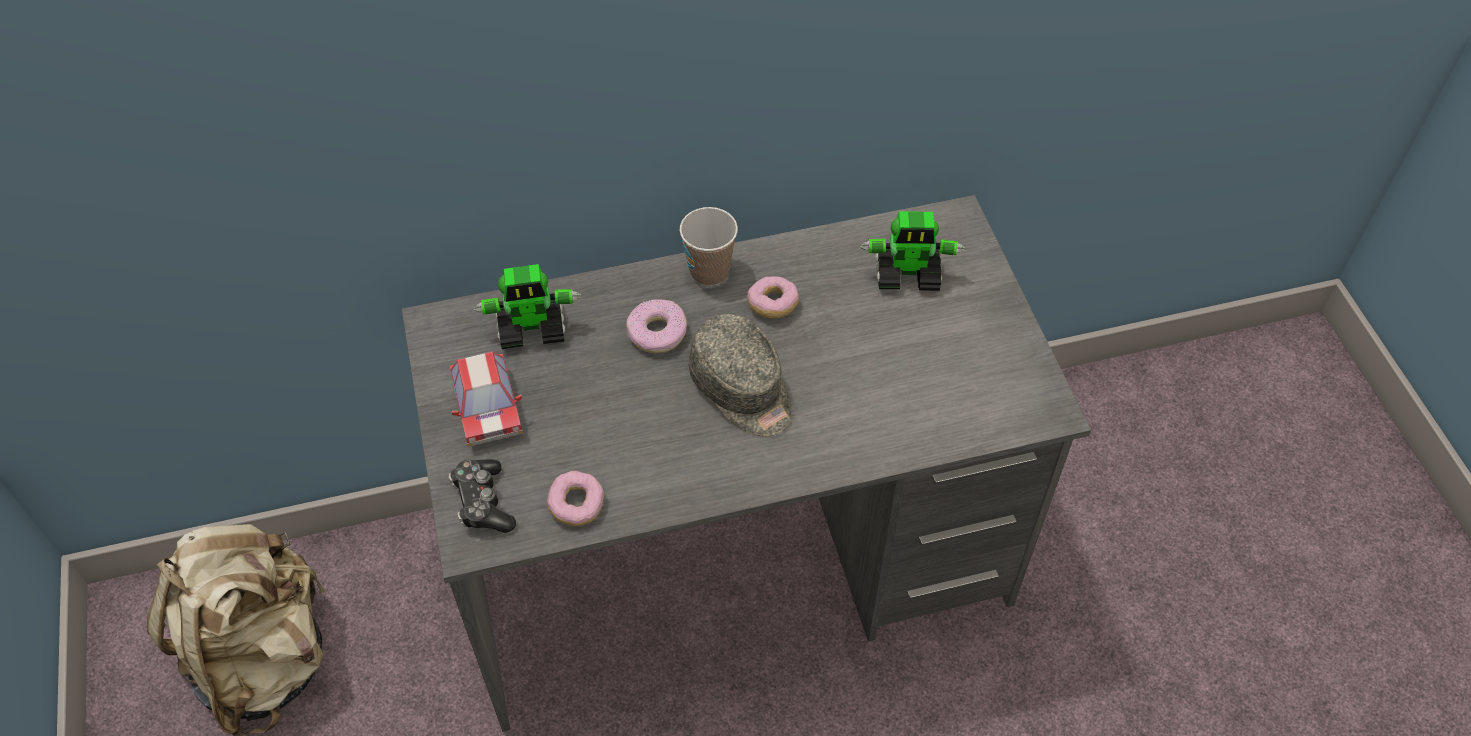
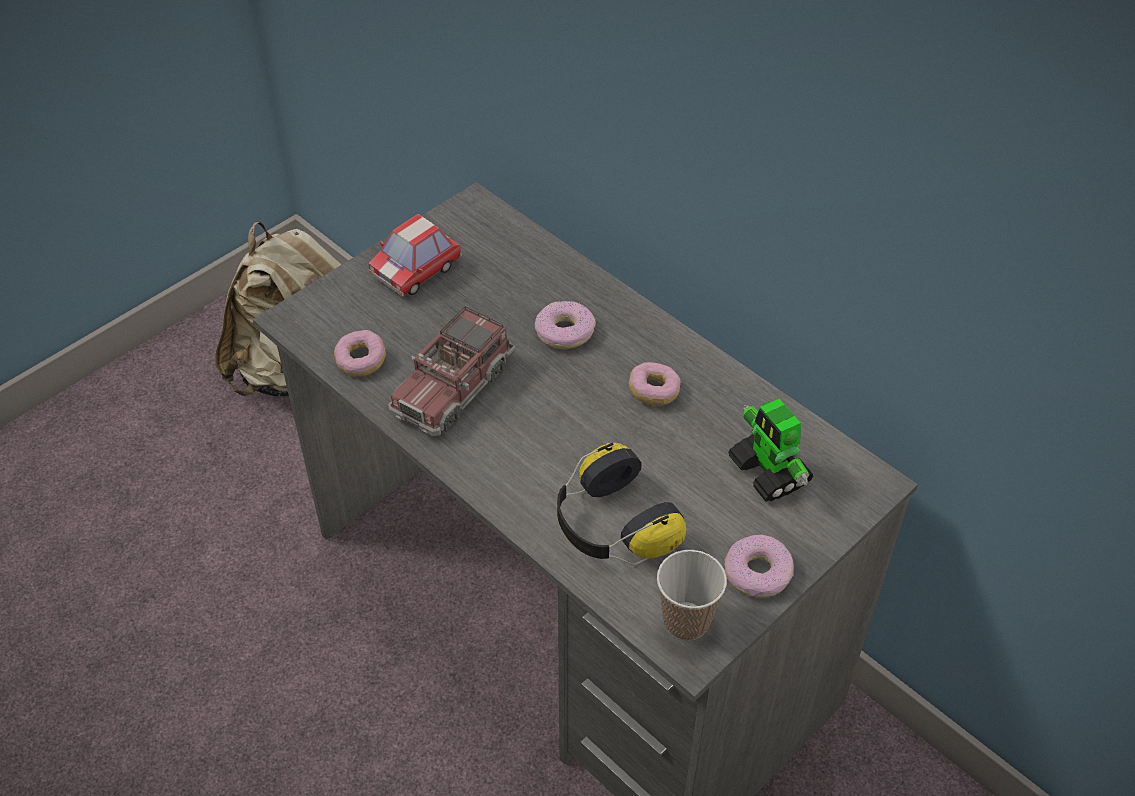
camera: 60 degrees right, 5 degrees down
game controller [449,459,516,533] -> none
toy robot [474,264,581,349] -> none
cup [679,207,738,286] -> cup moved to [657,550,727,641]
grey cap [689,314,792,437] -> none
none -> toy truck [388,307,515,436]
none -> headphones [557,443,686,565]
none -> donut [724,535,794,598]

